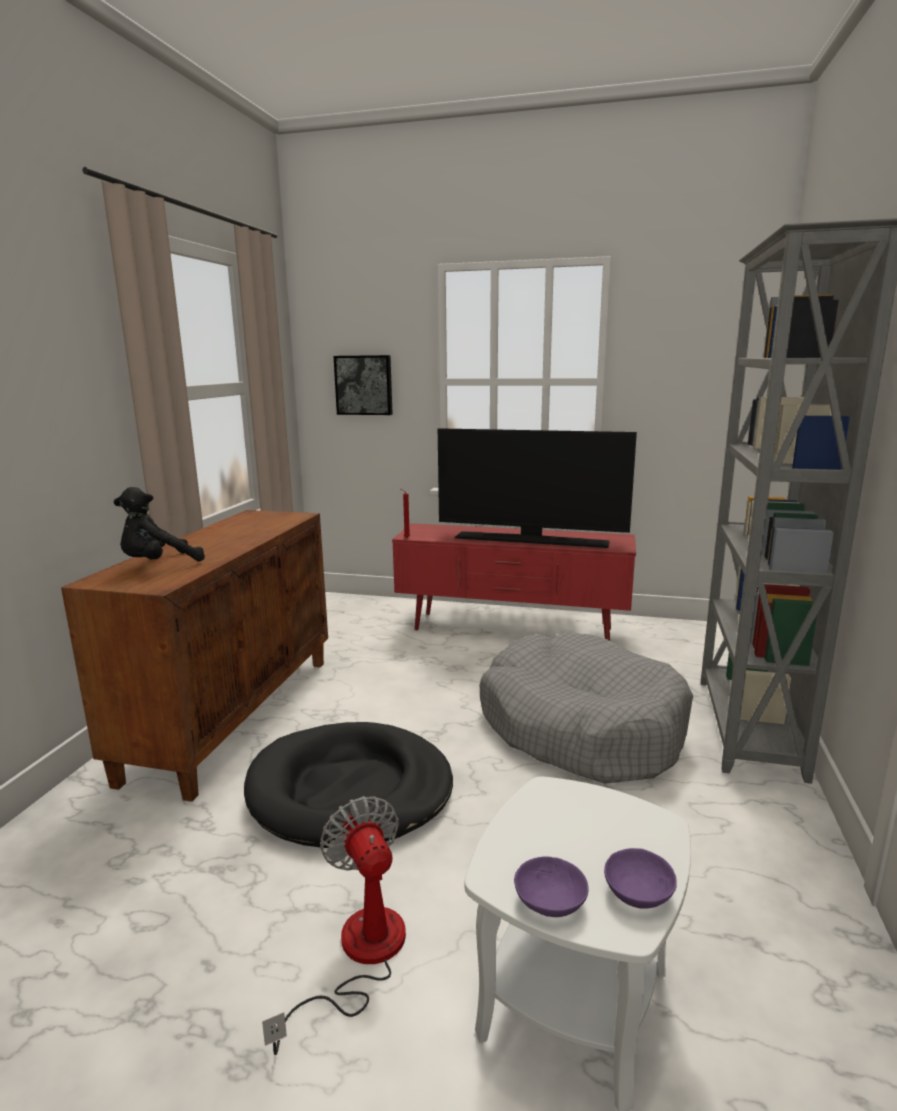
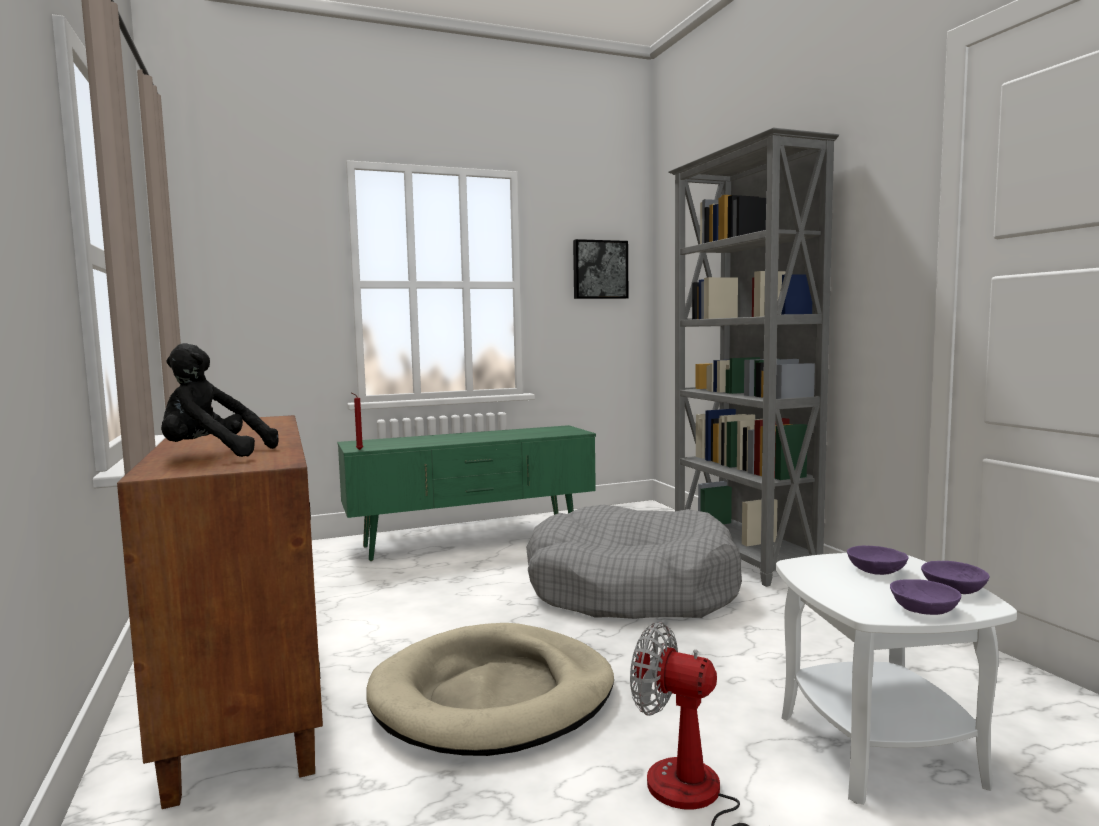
camera: 35 degrees left, 10 degrees down
black plush toy [114,487,205,561] -> black plush toy turned 75 degrees clockwise [161,343,279,457]
black dog bed [244,722,453,848] -> beige dog bed [367,623,614,756]
picture [333,355,393,415] -> picture moved to [573,239,628,299]
red tv stand [392,523,636,641] -> green tv stand [337,425,596,561]
television [438,428,637,548] -> none
none -> purple bowl [847,546,908,575]

